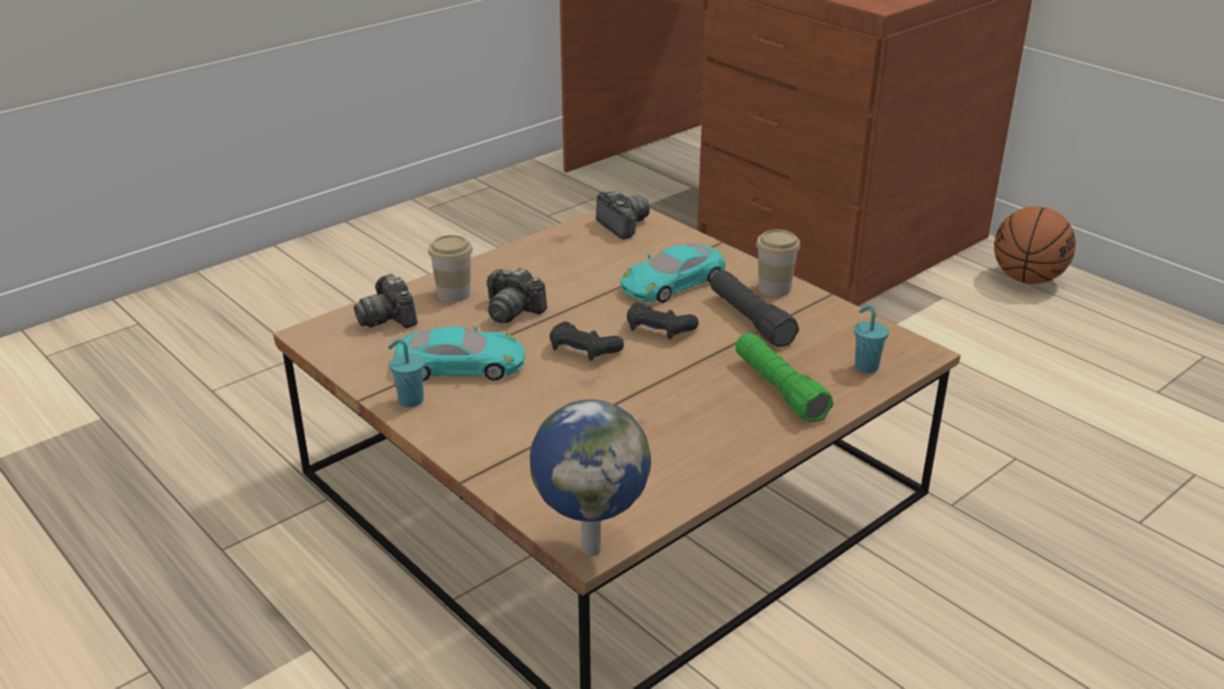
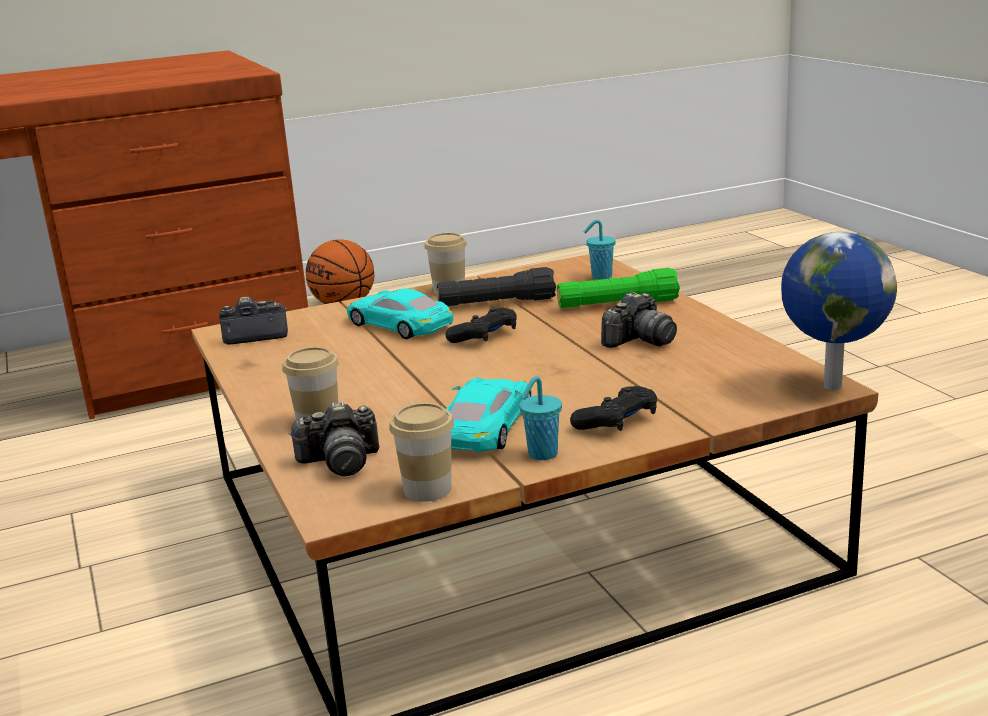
camera: 70 degrees left, 10 degrees down
camera [486,267,547,323] -> camera moved to [601,292,677,348]
black game controller [550,322,624,361] -> black game controller moved to [570,386,657,431]
turquoise toy car [621,244,725,303] -> turquoise toy car turned 150 degrees clockwise [347,289,453,339]
none -> cup [389,403,454,502]

